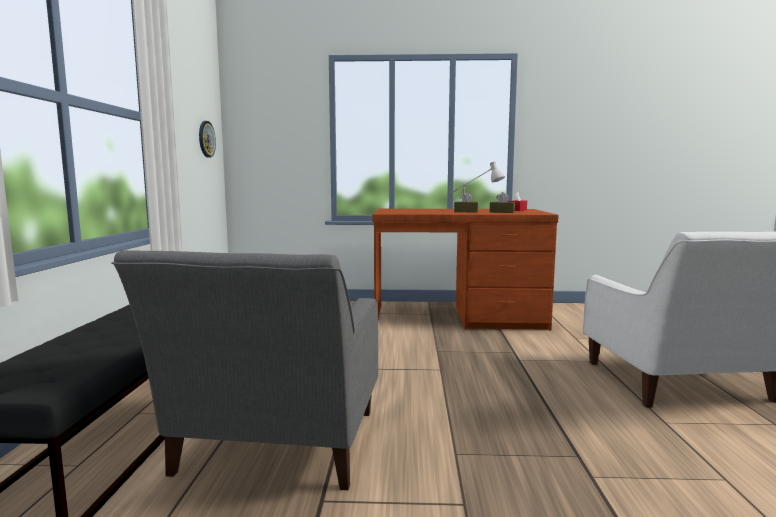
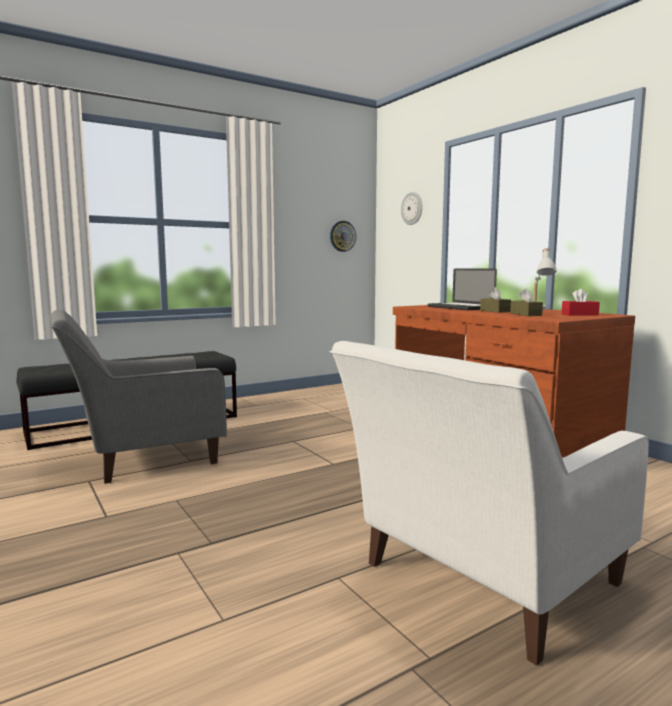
camera: 55 degrees right, 0 degrees up
none -> wall clock [401,192,422,225]
none -> laptop [428,268,497,310]

